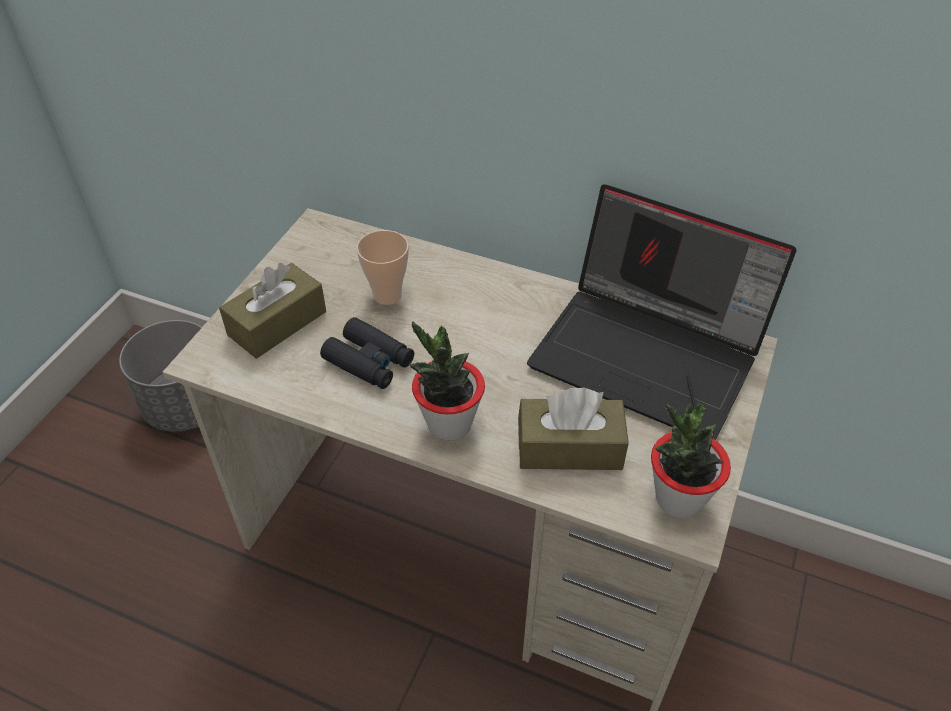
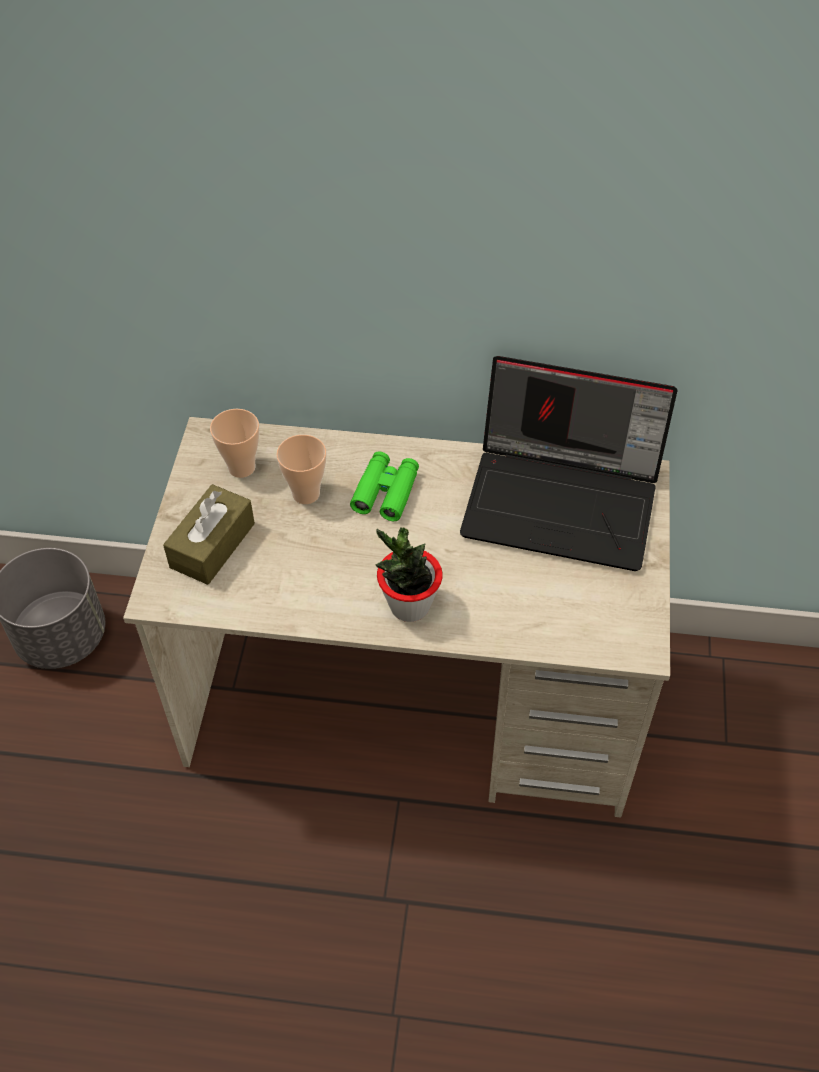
camera: 15 degrees left, 5 degrees up
black binoculars [320,317,414,389] -> none
brown tissue box [518,388,629,470] -> none
potted plant [651,403,731,518] -> none
none -> cup [210,409,259,478]
none -> green binoculars [350,451,419,521]

